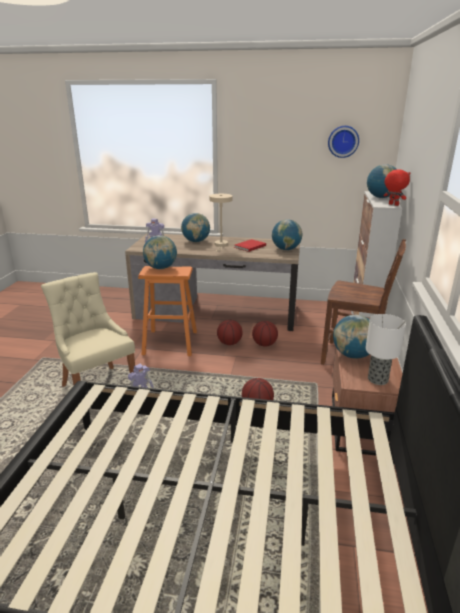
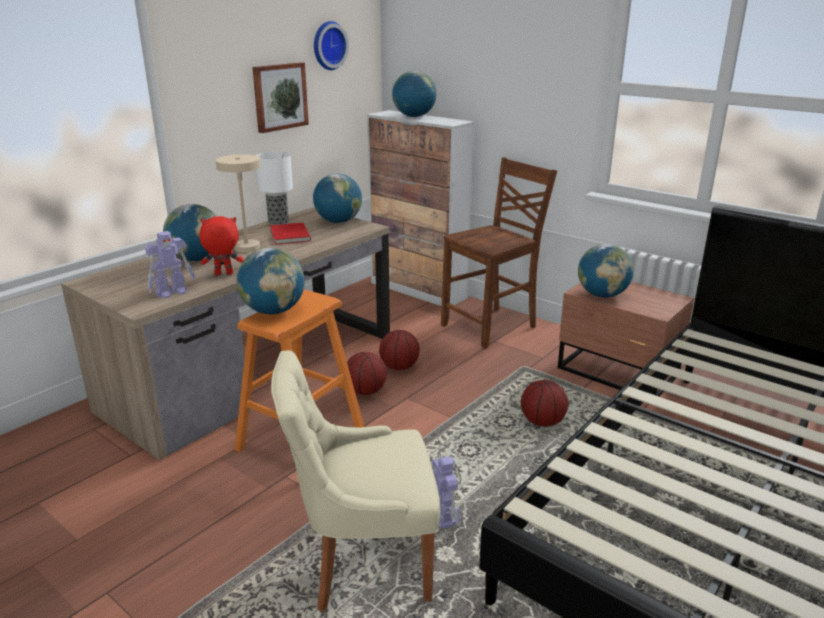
camera: 60 degrees left, 0 degrees up
table lamp [365,314,406,385] -> table lamp moved to [256,152,293,225]
red plush toy [384,169,410,206] -> red plush toy moved to [199,216,244,275]
none -> picture [252,62,309,133]

